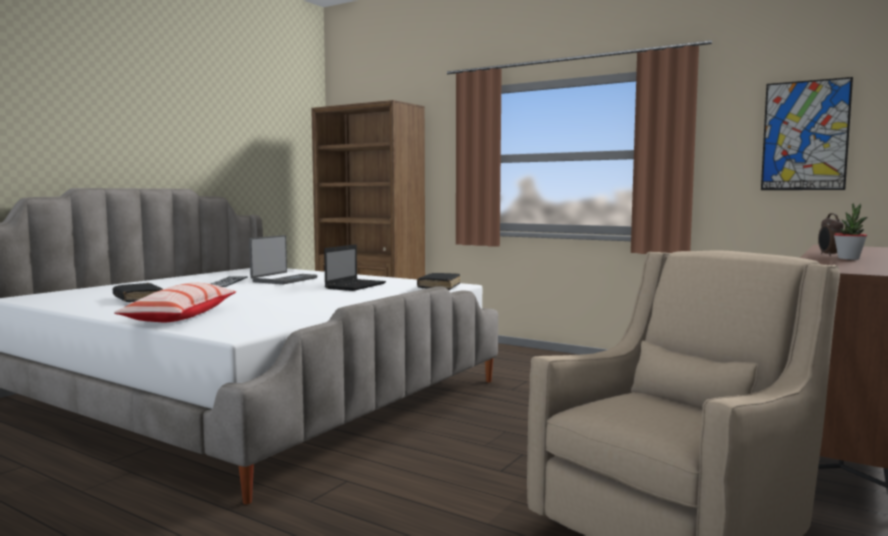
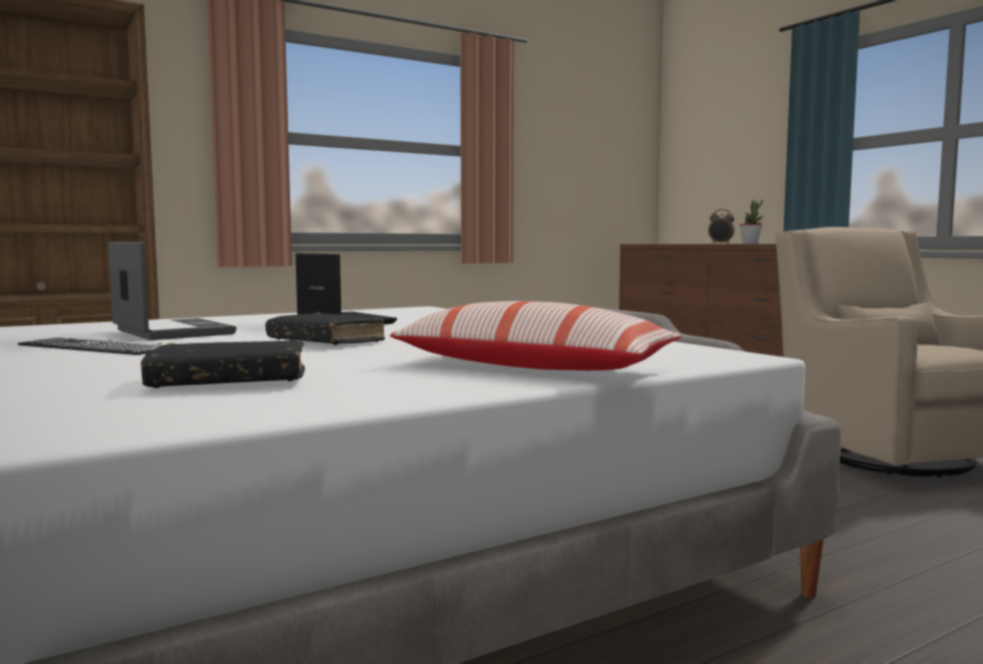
camera: 65 degrees left, 0 degrees up
black book [417,273,460,290] -> black book moved to [266,312,385,345]
picture [761,77,853,190] -> none

